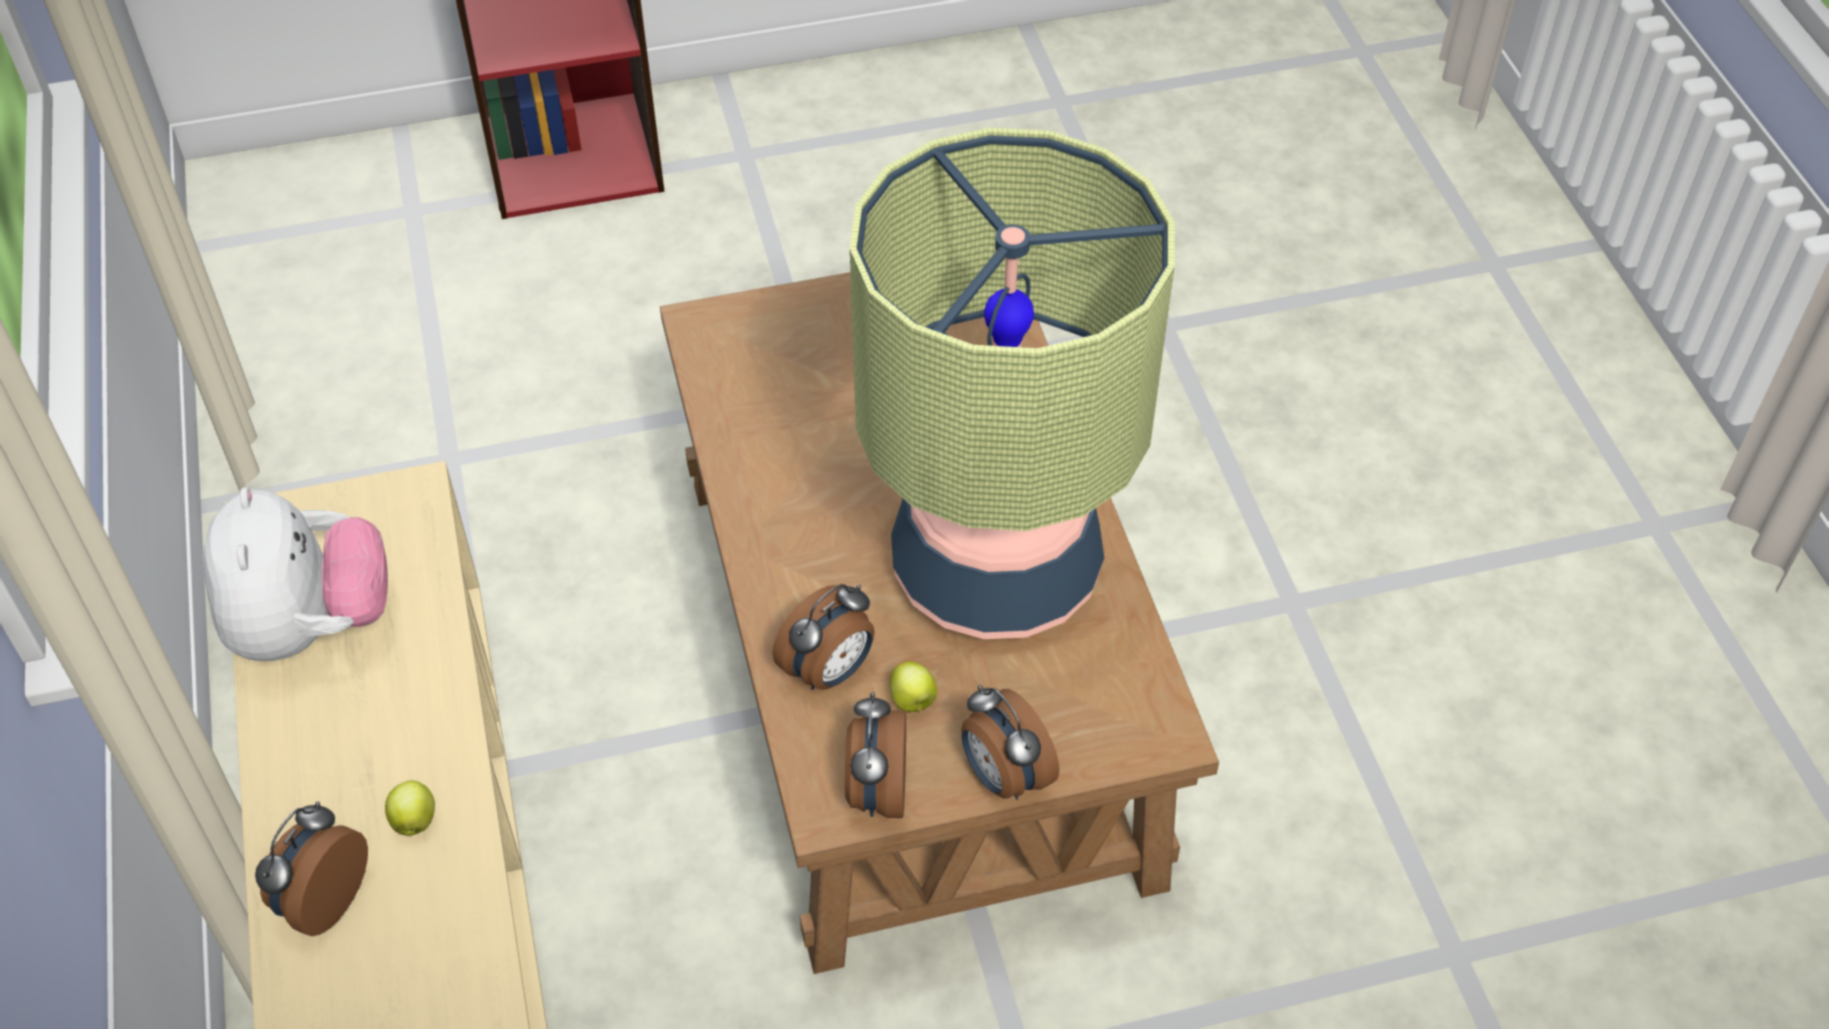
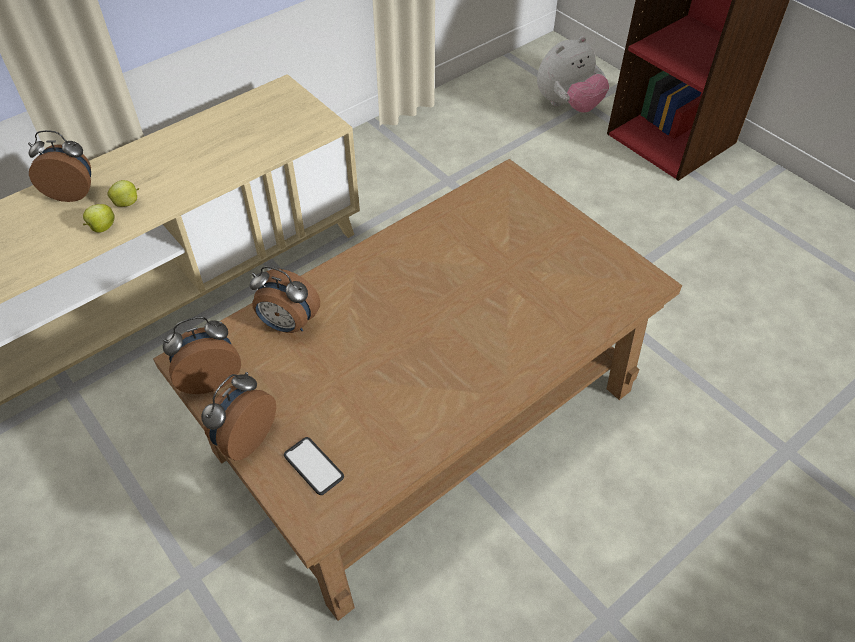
camera: 65 degrees right, 0 degrees up
plush toy [204,487,388,661] -> plush toy moved to [537,36,609,113]
table lamp [850,128,1175,639] -> none
apple [890,661,937,712] -> apple moved to [83,204,115,233]
none -> phone [284,437,344,495]

